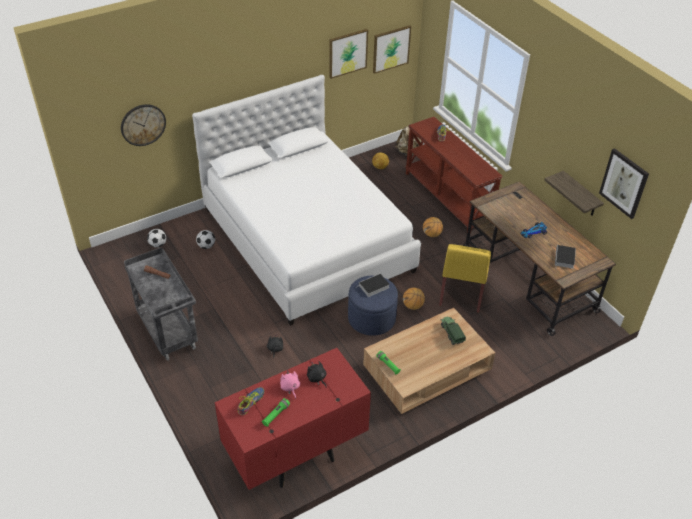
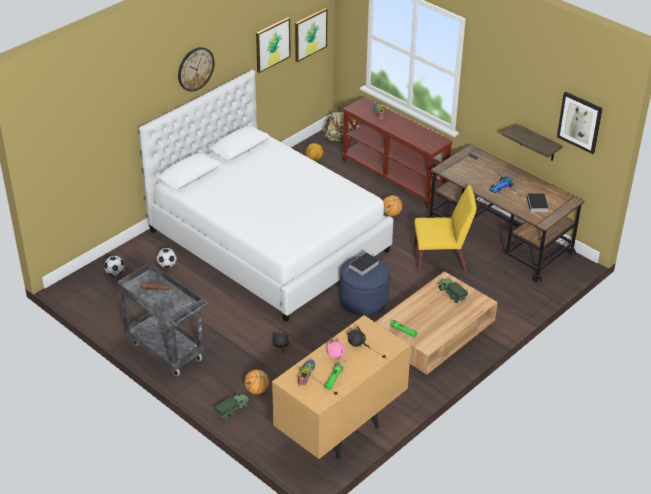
camera: 15 degrees left, 5 degrees down
wall clock [121,104,166,146] -> wall clock moved to [178,47,215,92]
red dresser [215,348,371,490] -> beige dresser [272,315,411,460]
basketball [403,288,425,310] -> basketball moved to [244,370,269,394]
yellow chair [439,244,491,313] -> yellow chair turned 90 degrees counterclockwise [414,185,477,274]
none -> toy truck [215,394,251,420]

